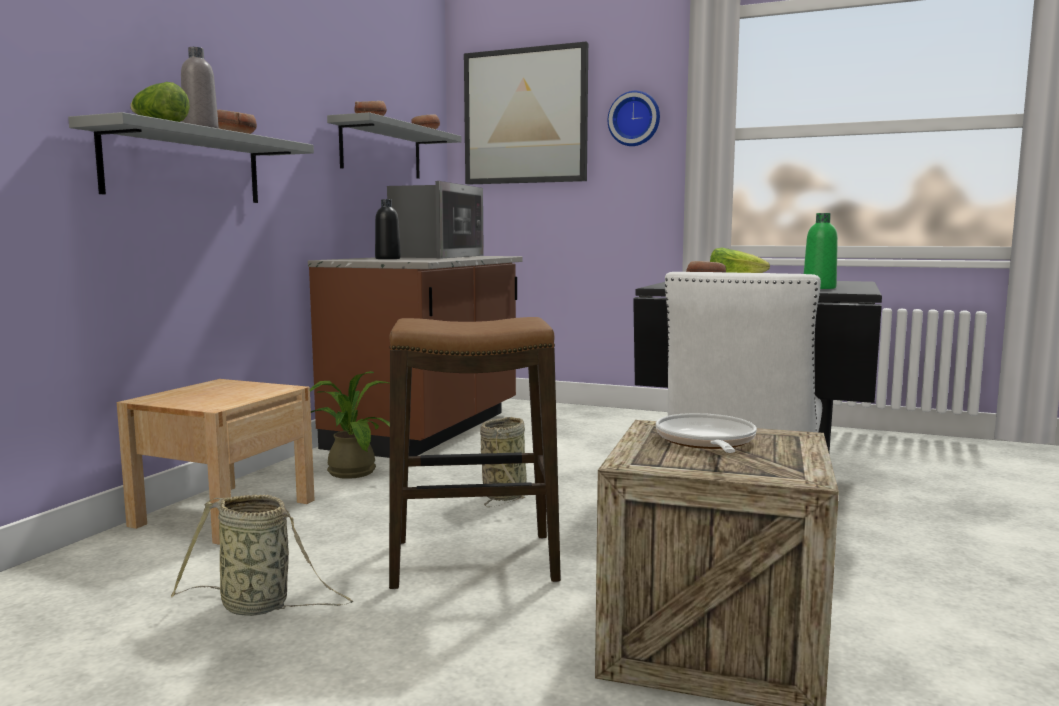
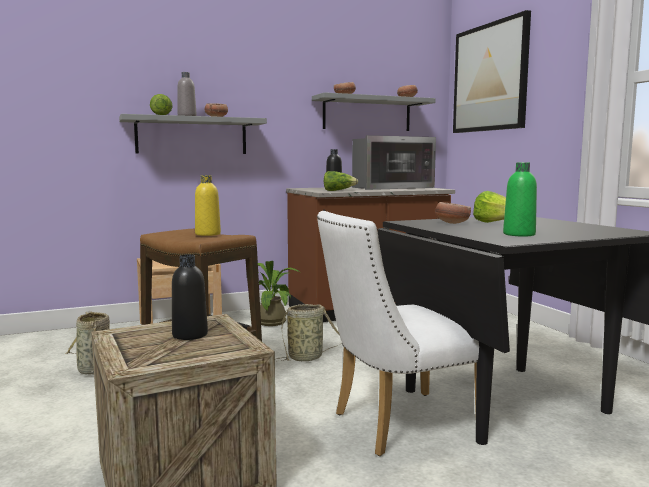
camera: 45 degrees right, 0 degrees up
wall clock [608,91,660,146] -> none
frying pan [656,413,757,453] -> black bottle [172,254,208,340]
none -> yellow bottle [195,175,221,236]
none -> lettuce [324,171,358,191]

